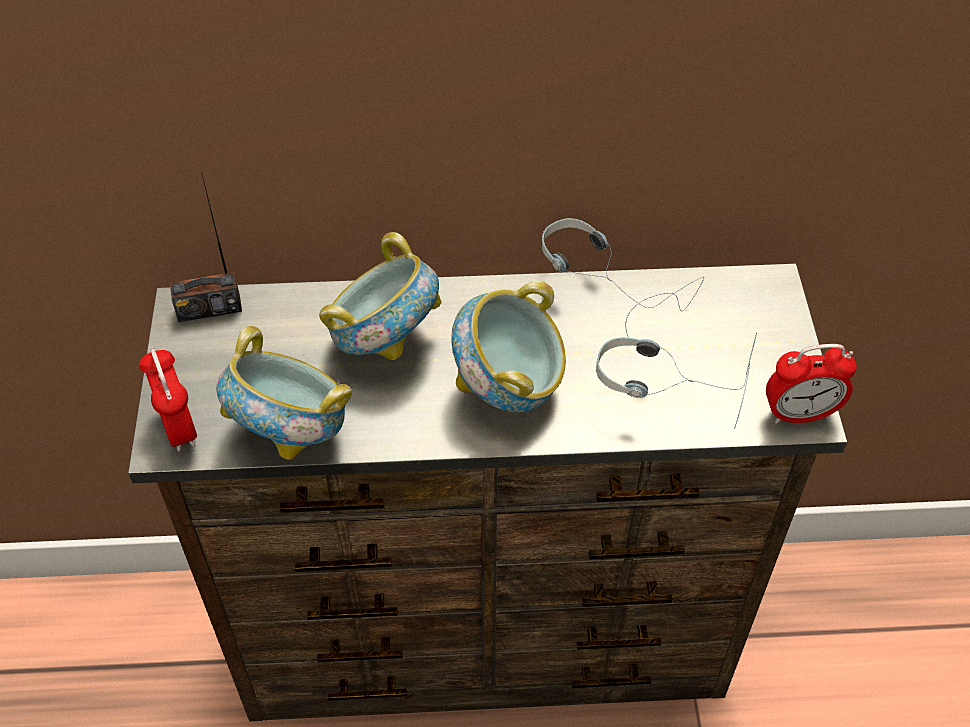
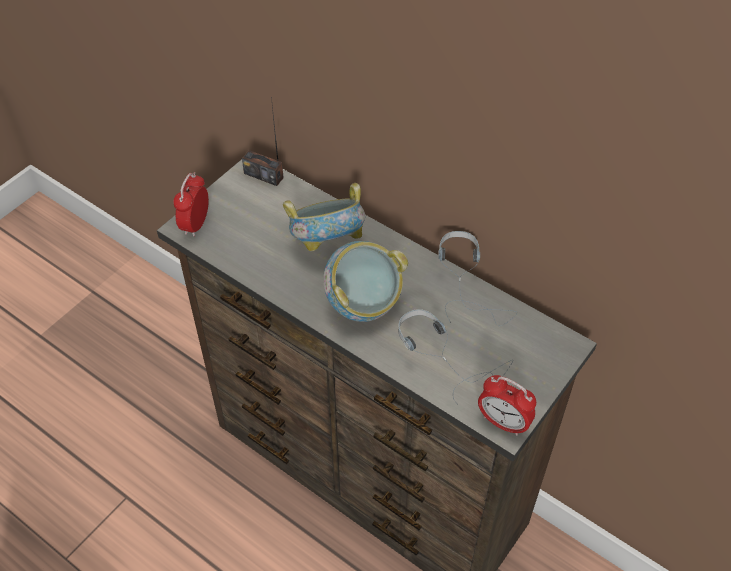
camera: 40 degrees right, 0 degrees up
bowl [216,326,352,460] -> none

